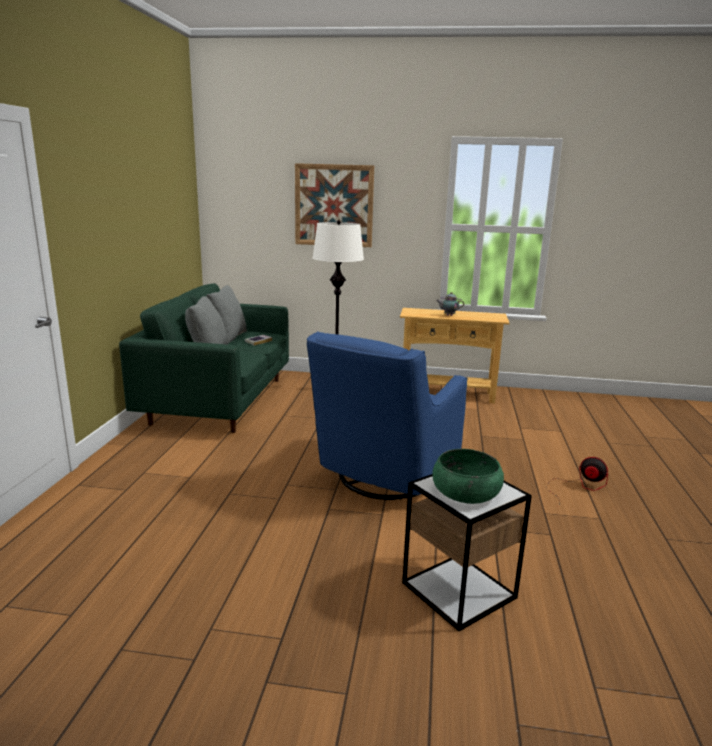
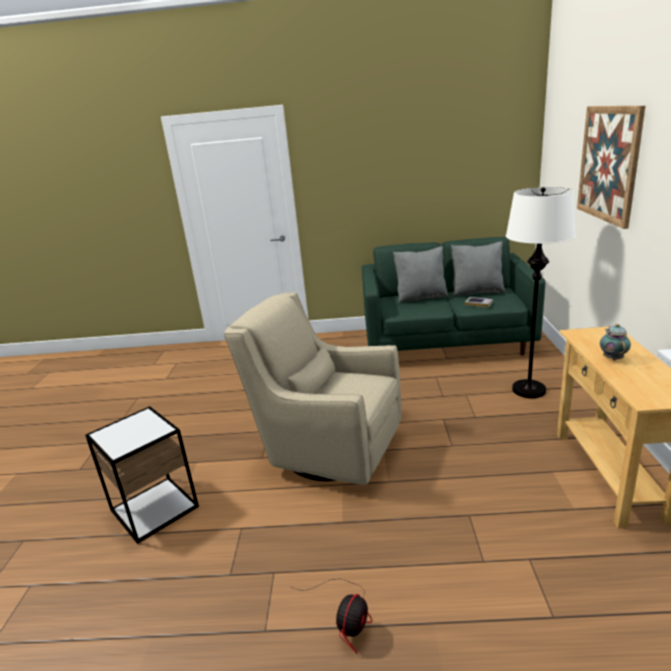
camera: 85 degrees right, 5 degrees up
blue armchair [307,332,468,500] -> beige armchair [224,292,402,485]
green bowl [432,449,504,504] -> none

